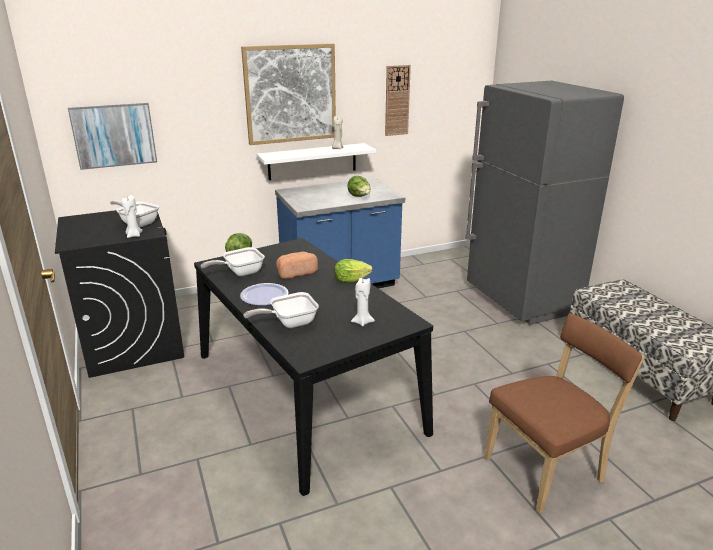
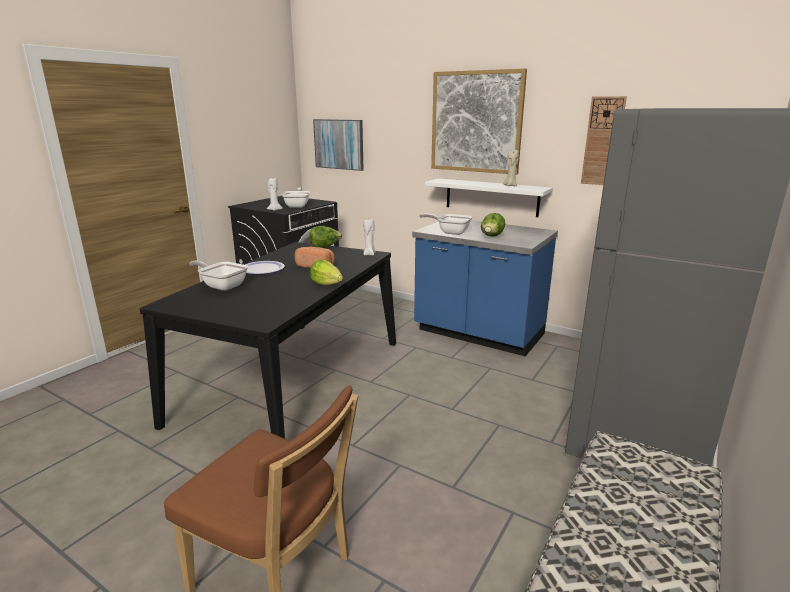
camera: 55 degrees right, 5 degrees down
frying pan [201,247,265,276] -> frying pan moved to [419,213,472,235]
white candle [351,278,375,326] -> white candle moved to [363,218,376,256]

